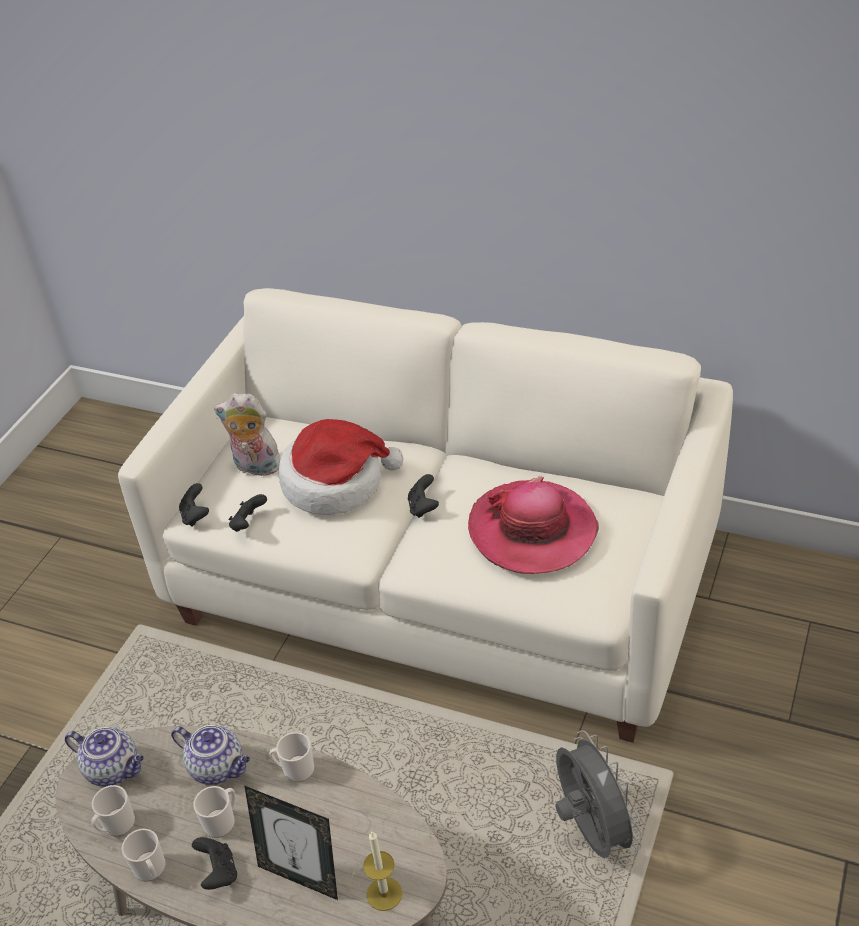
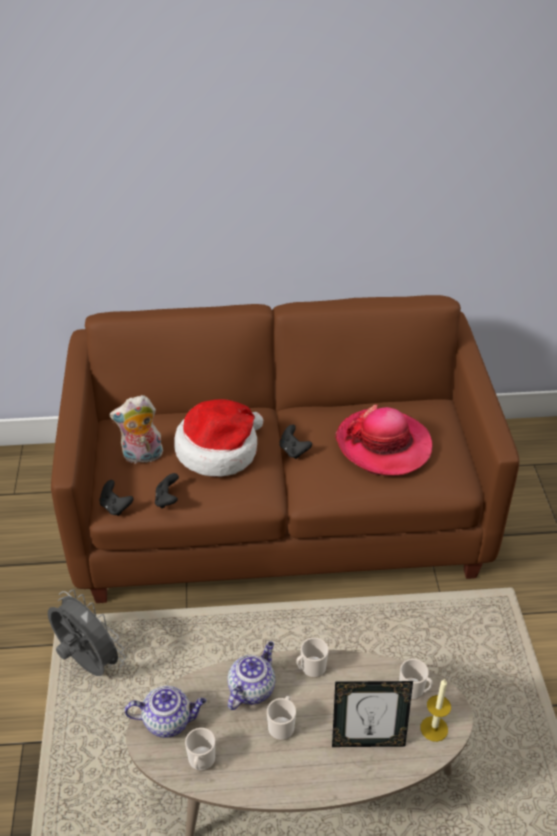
camera: 30 degrees left, 0 degrees up
white sofa [118,288,733,743] -> brown sofa [51,295,519,603]
mug [122,829,166,882] -> mug moved to [399,659,433,700]
teapot [171,725,250,785] -> teapot turned 60 degrees counterclockwise [227,641,275,710]
black game controller [192,837,237,890] -> none
grey fan [555,730,643,858] -> grey fan moved to [48,589,126,676]

